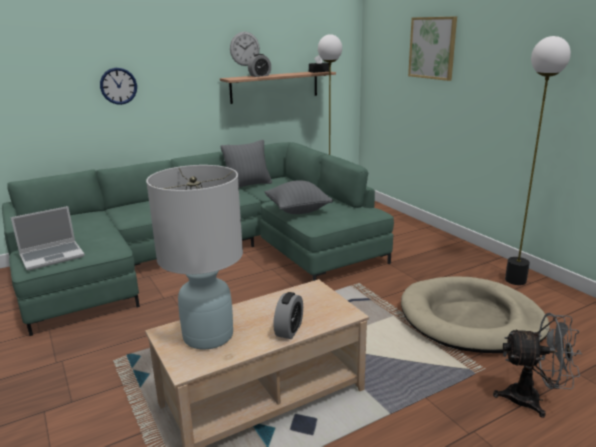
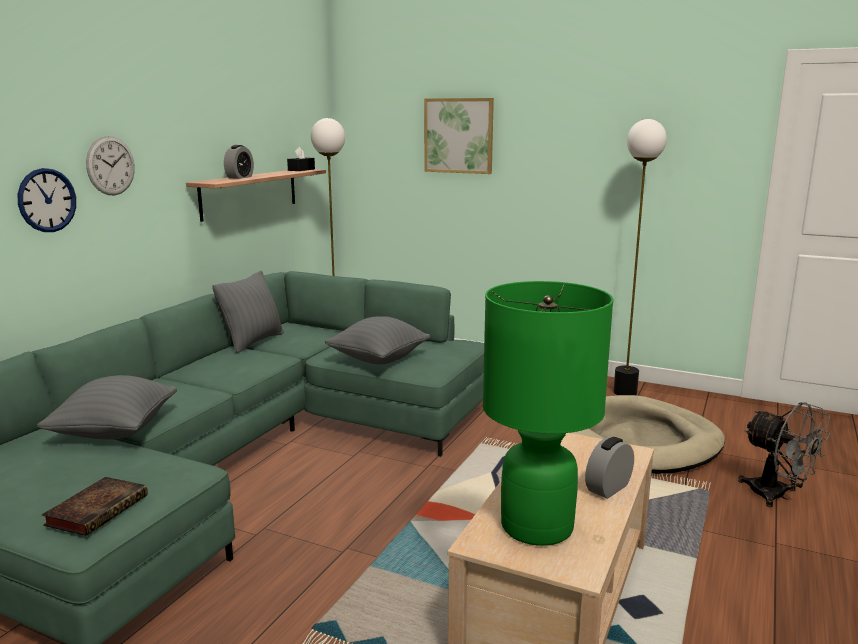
camera: 35 degrees left, 5 degrees down
laptop [11,206,85,270] -> book [41,477,148,536]
white table lamp [146,165,243,349] -> green table lamp [483,281,613,546]
wall clock [230,32,260,66] -> wall clock moved to [86,136,135,195]
alarm clock [274,292,303,339] -> alarm clock turned 120 degrees counterclockwise [585,437,634,499]
grey fan [493,313,582,418] -> grey fan turned 75 degrees clockwise [738,402,830,507]
none -> grey pillow [37,375,177,439]

